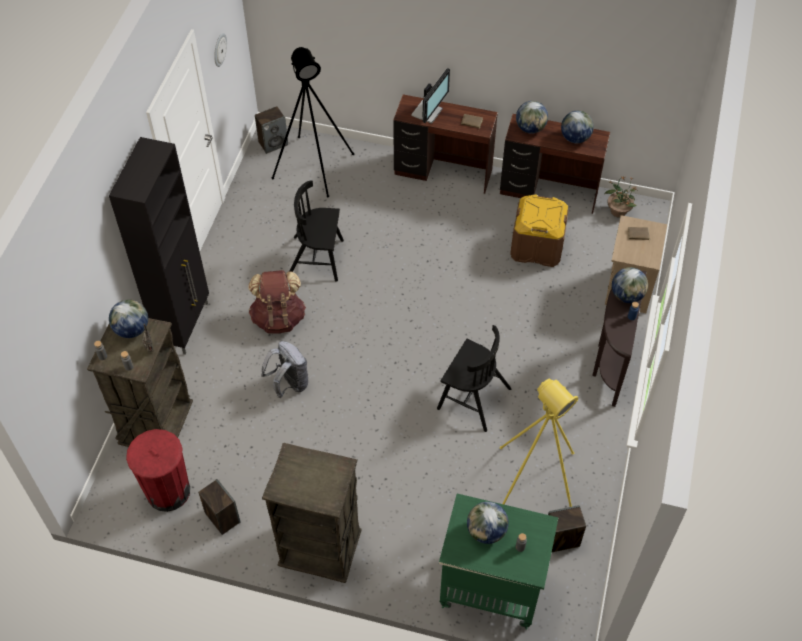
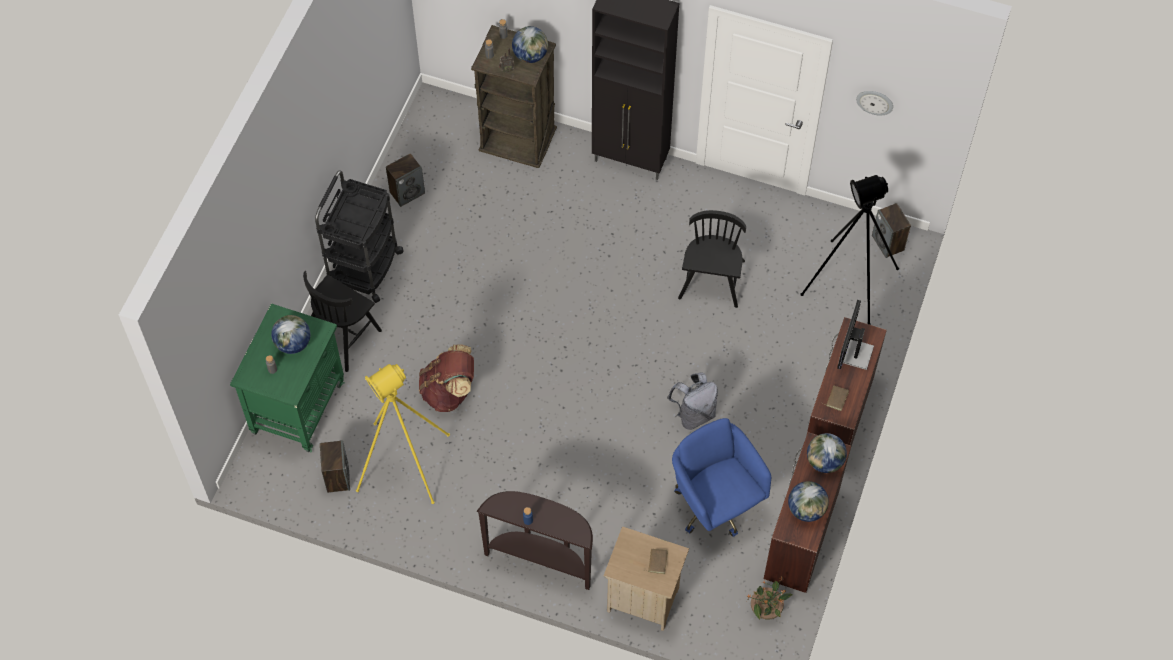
camera: 95 degrees right, 5 degrees up
red trash can [126,429,190,512] -> none
brown backpack [248,270,306,333] -> brown backpack moved to [419,345,474,412]
grey backpack [261,341,308,398] -> grey backpack moved to [667,372,718,430]
brown bookcase [262,443,362,583] -> black cart [315,170,404,303]
monitor [411,68,450,124] -> monitor turned 75 degrees clockwise [837,300,874,370]
black chair [437,325,512,432] -> black chair moved to [303,271,382,372]
brown storage box [510,194,569,267] -> blue office chair [672,418,771,537]
globe [612,267,648,303] -> none

